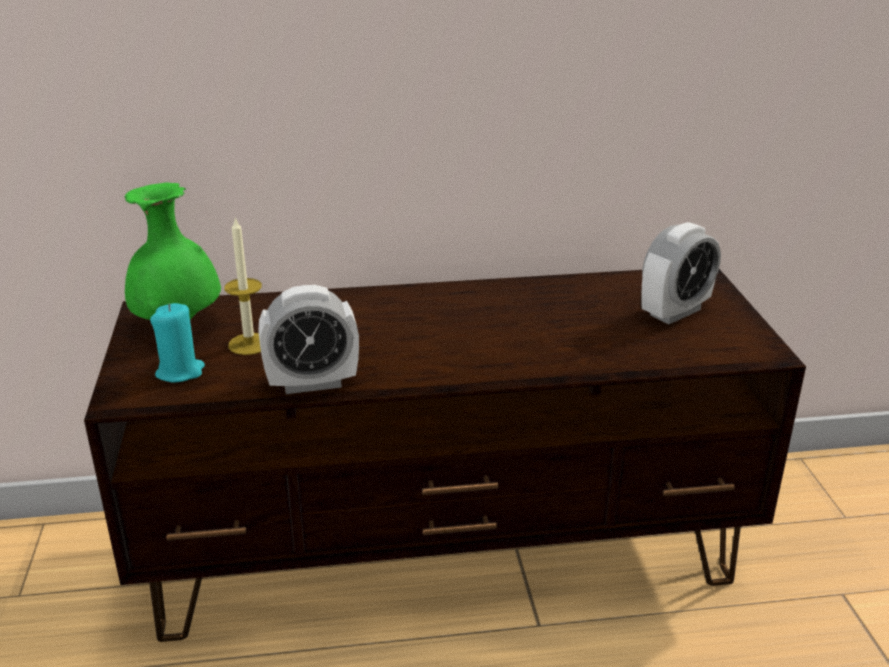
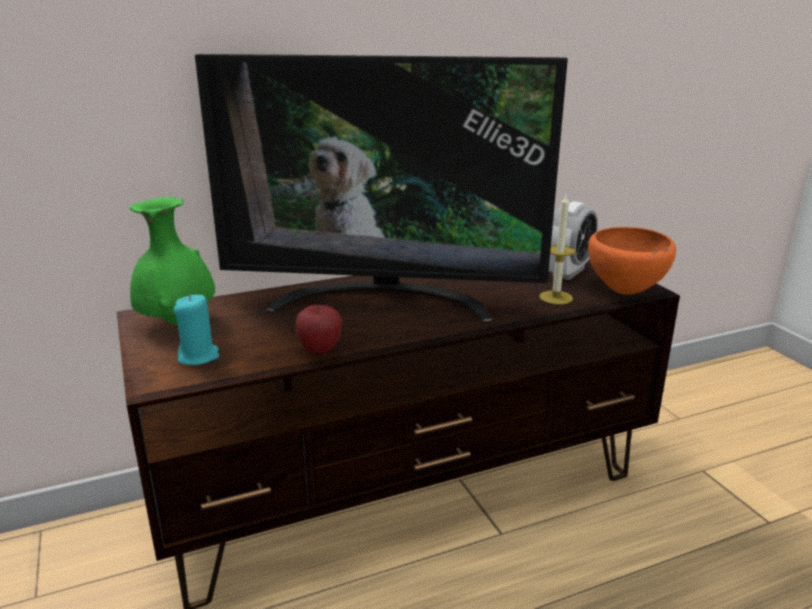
camera: 15 degrees left, 5 degrees down
candle [224,217,262,355] -> candle moved to [539,195,575,305]
alarm clock [258,285,359,394] -> apple [295,305,342,354]
none -> television [195,54,568,321]
none -> orange bowl [588,227,676,295]

